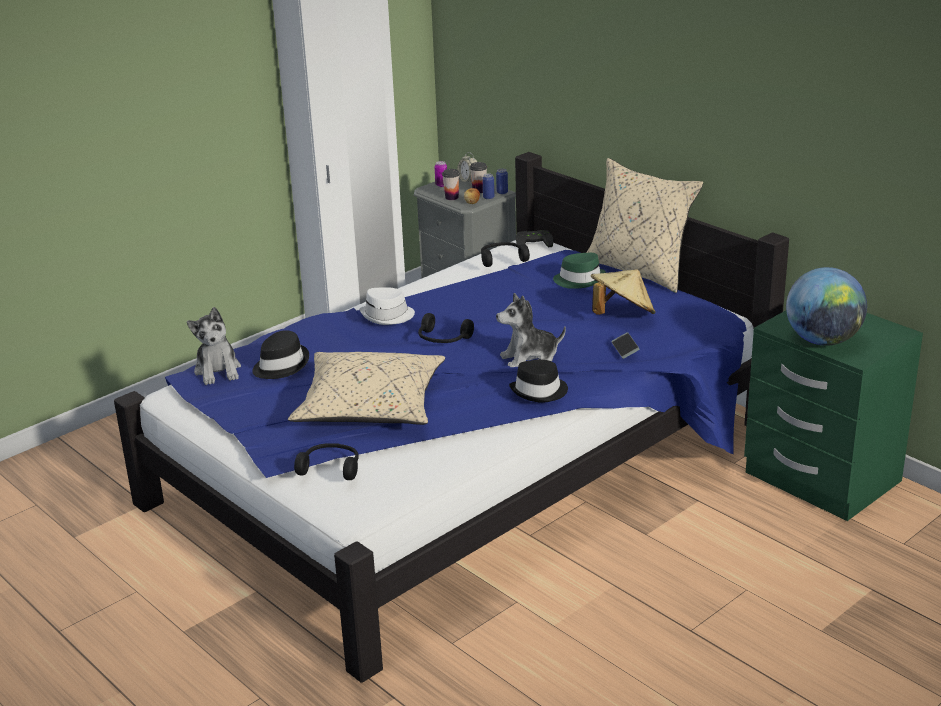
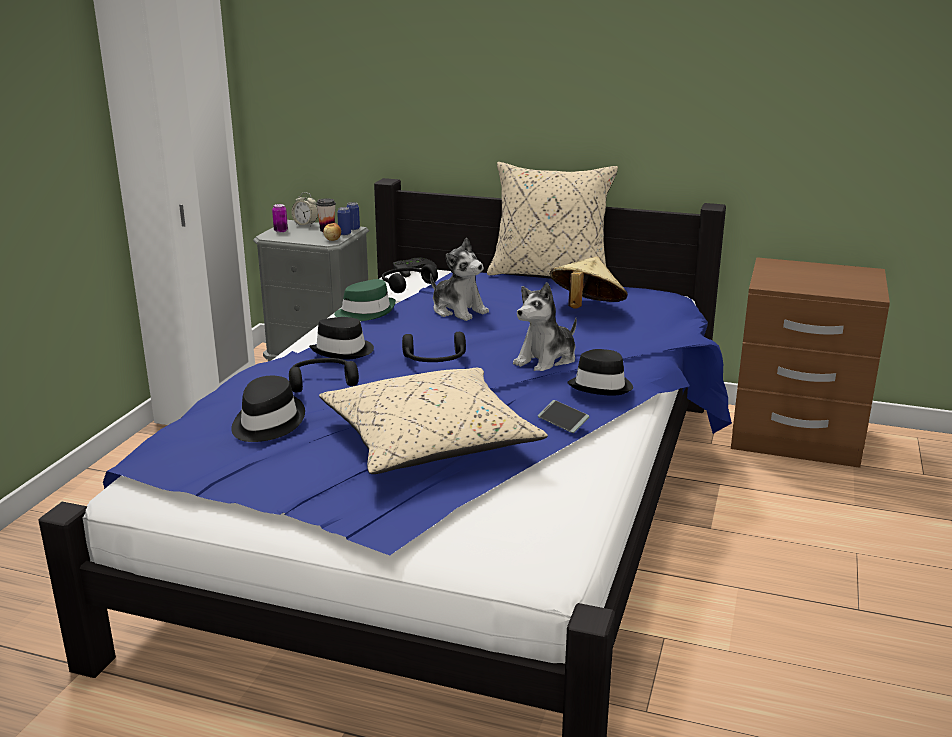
camera: 30 degrees left, 5 degrees down
plush toy [187,307,241,385] -> plush toy moved to [430,238,489,321]
black headphones [294,443,359,480] -> black headphones moved to [289,358,359,392]
white hat [360,287,415,325] -> black hat [309,317,374,359]
cup [442,169,460,200] -> none
green hat [553,253,606,289] -> green hat moved to [334,279,396,321]
phone [611,332,640,359] -> phone moved to [538,400,589,433]
green nightstand [744,310,923,521] -> brown nightstand [731,257,890,468]
globe [786,267,867,346] -> none

